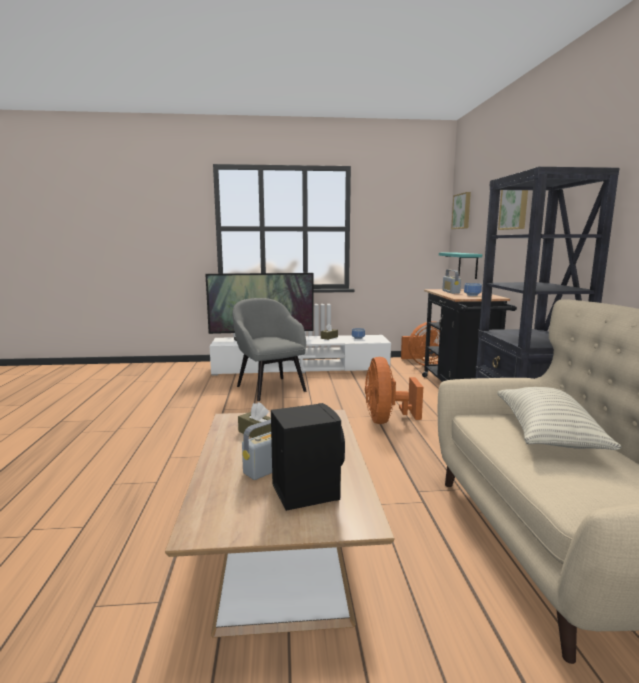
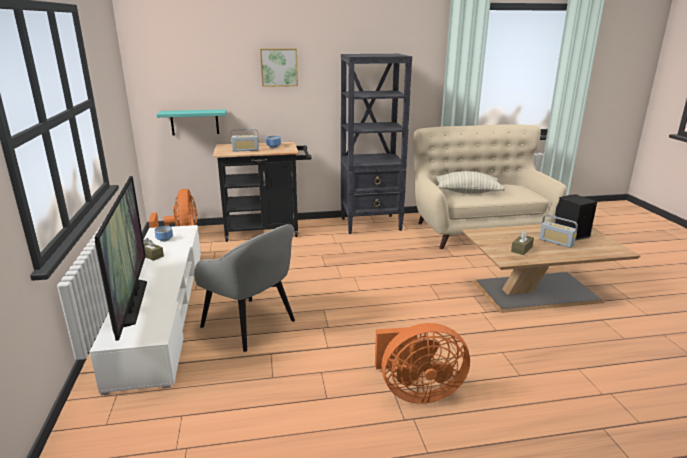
camera: 95 degrees left, 10 degrees up
grey armchair [232,298,306,401] -> grey armchair turned 105 degrees counterclockwise [194,224,295,352]
orange fan [365,357,423,424] -> orange fan moved to [375,323,470,404]
picture [451,192,471,229] -> none

